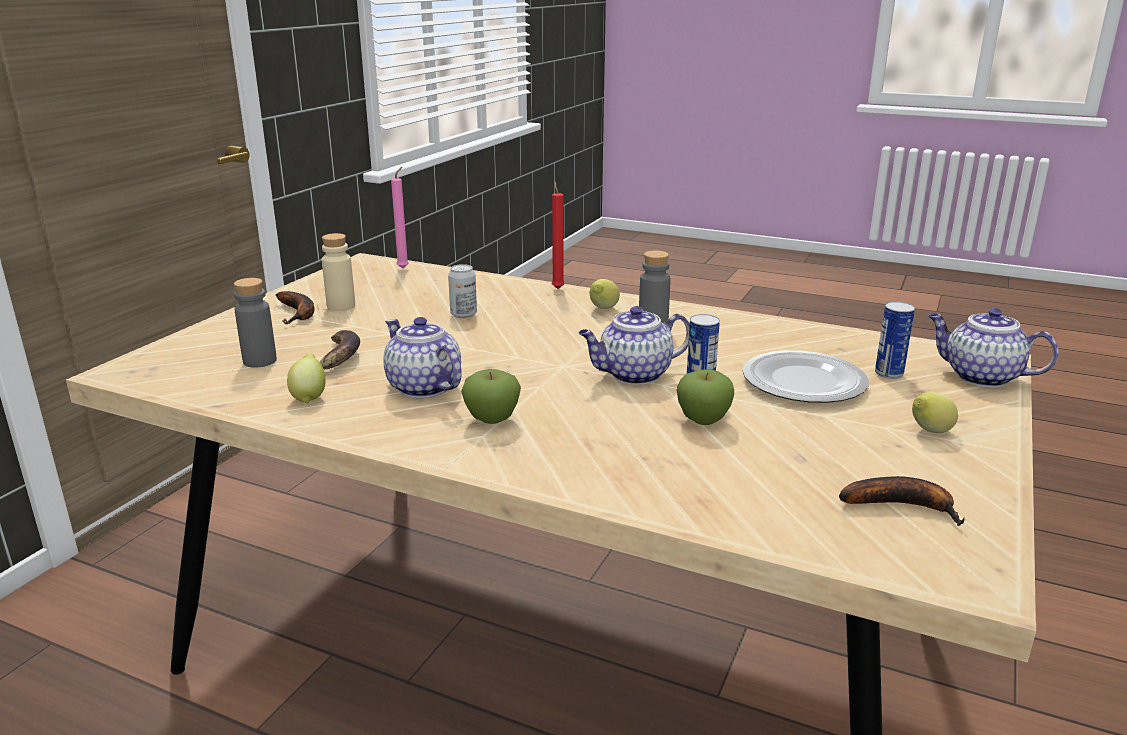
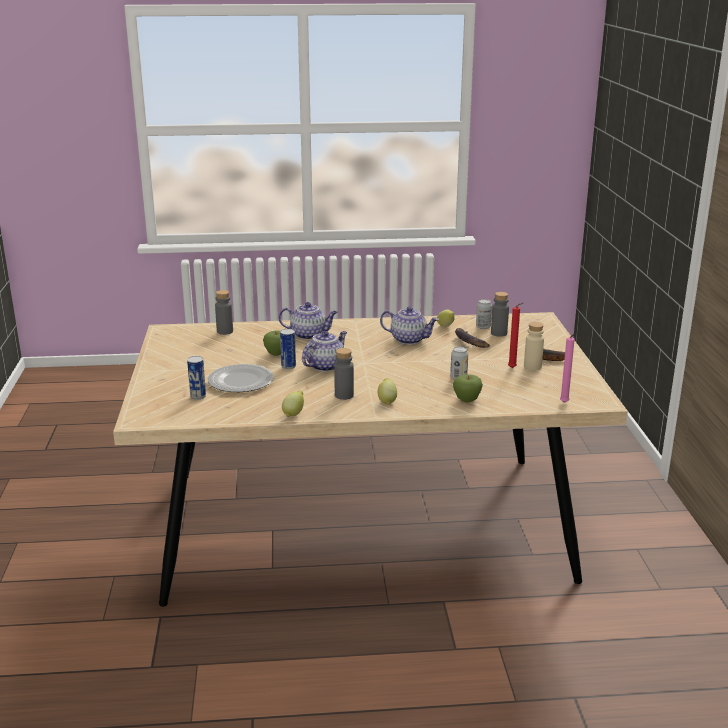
camera: 150 degrees right, 0 degrees up
apple [461,369,521,424] -> apple moved to [453,374,483,403]
red candle [552,181,565,289] -> red candle moved to [508,303,523,368]
banana [839,476,965,526] -> none
lemon [912,391,958,433] -> lemon moved to [282,391,304,417]
teapot [928,308,1059,388] -> teapot moved to [279,302,338,340]
none -> grey bottle [215,290,233,335]
none -> can [476,299,492,329]

